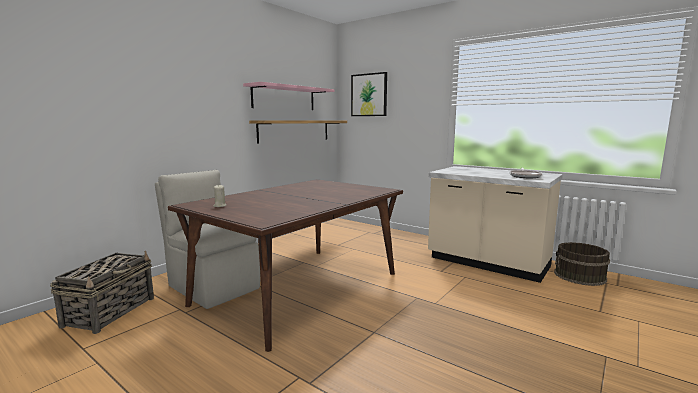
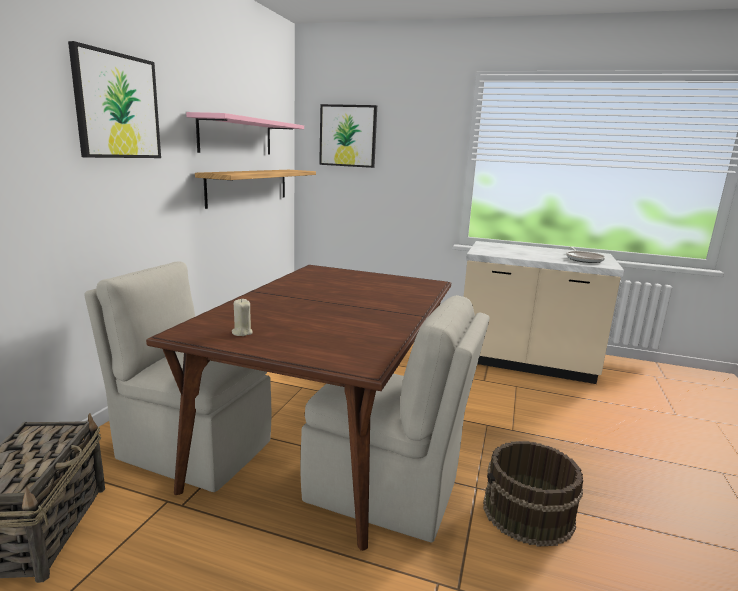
camera: 20 degrees left, 5 degrees up
brown bucket [554,242,610,286] -> brown bucket moved to [483,441,583,547]
none -> picture [68,41,161,158]
none -> beige chair [301,295,490,543]

